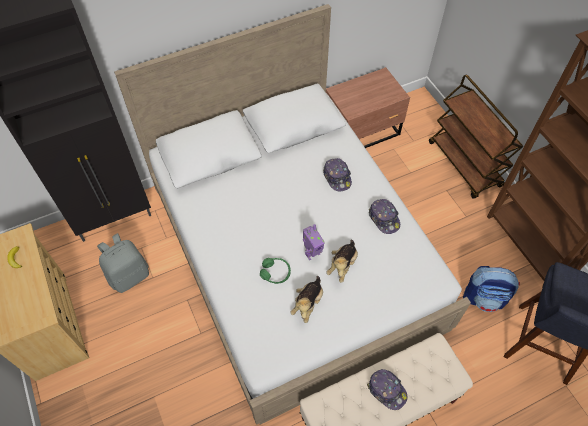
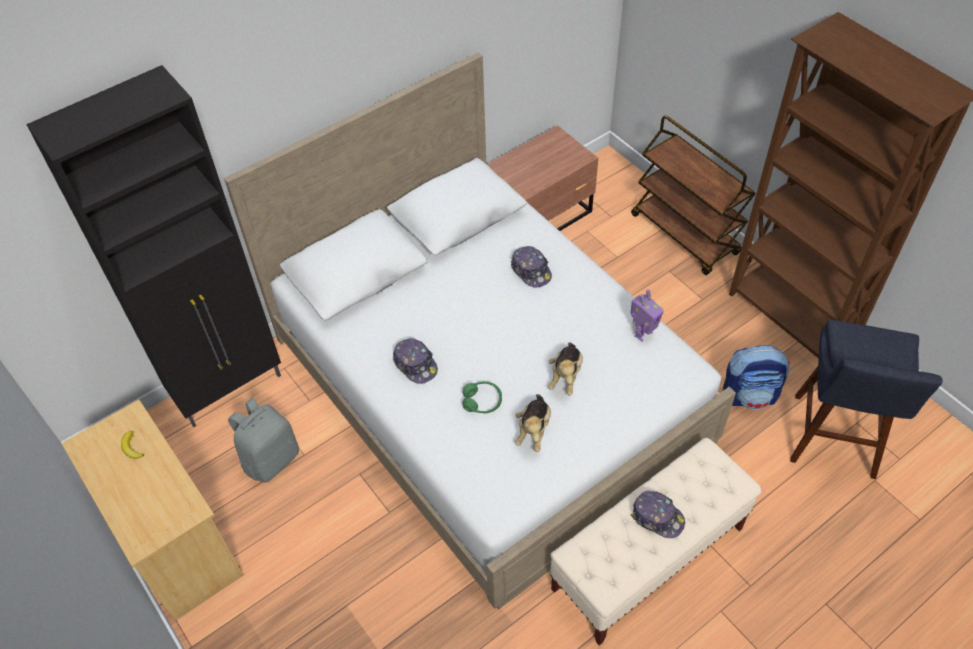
camera: 10 degrees left, 5 degrees down
toy robot [303,224,325,260] -> toy robot moved to [630,289,664,342]
cap [369,199,400,234] -> cap moved to [393,338,438,384]

